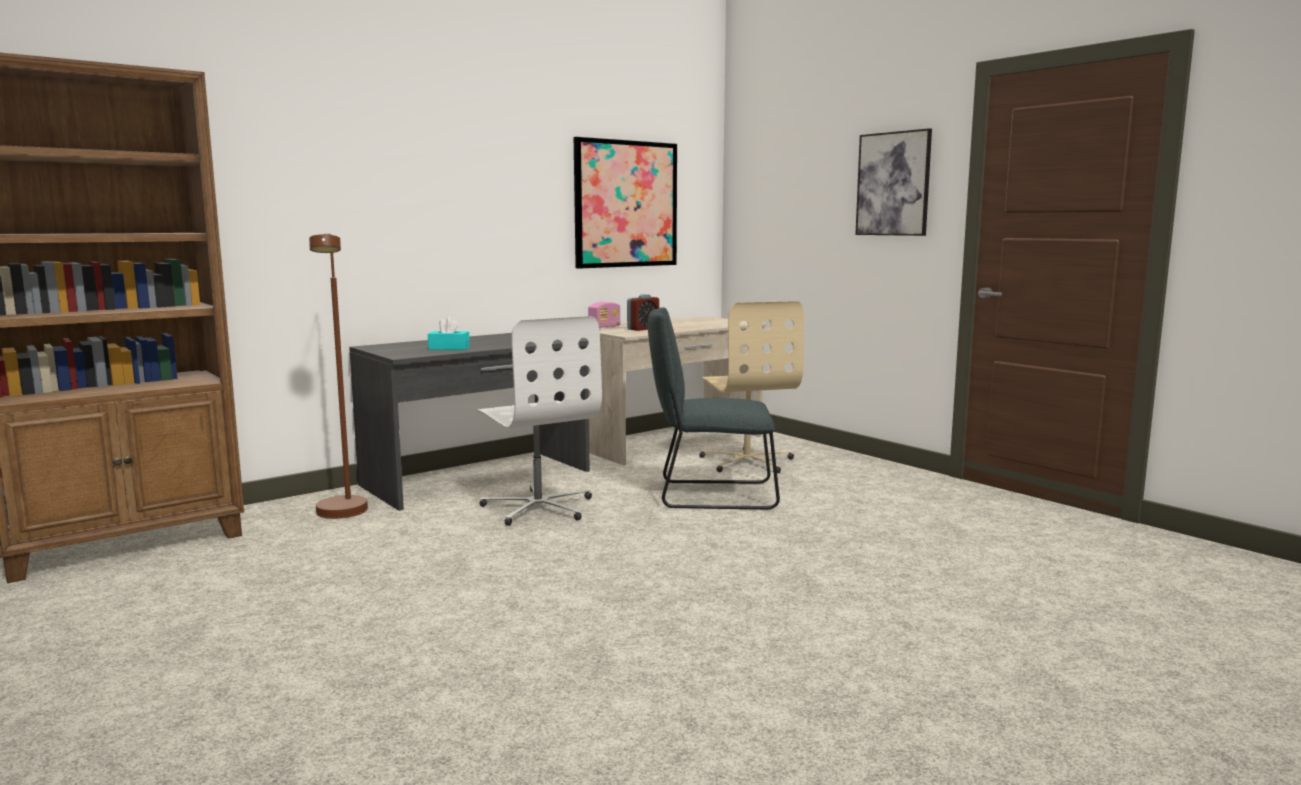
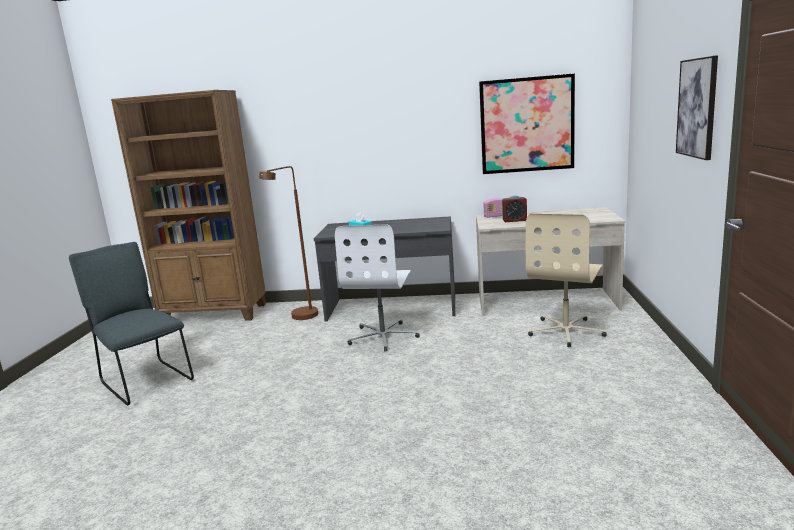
camera: 45 degrees right, 5 degrees up
grey chair [648,307,780,509] -> grey chair moved to [69,242,194,406]

